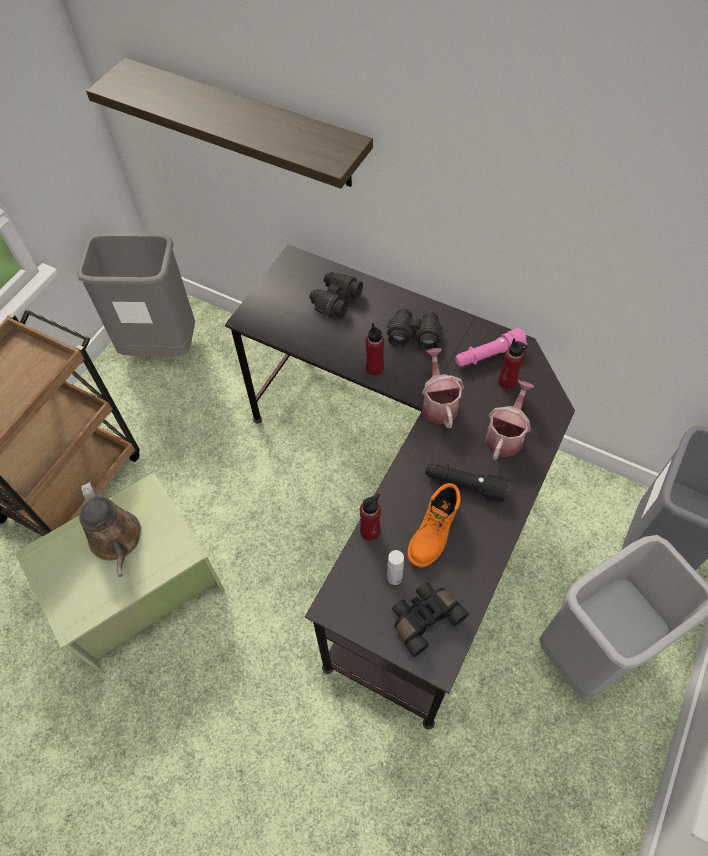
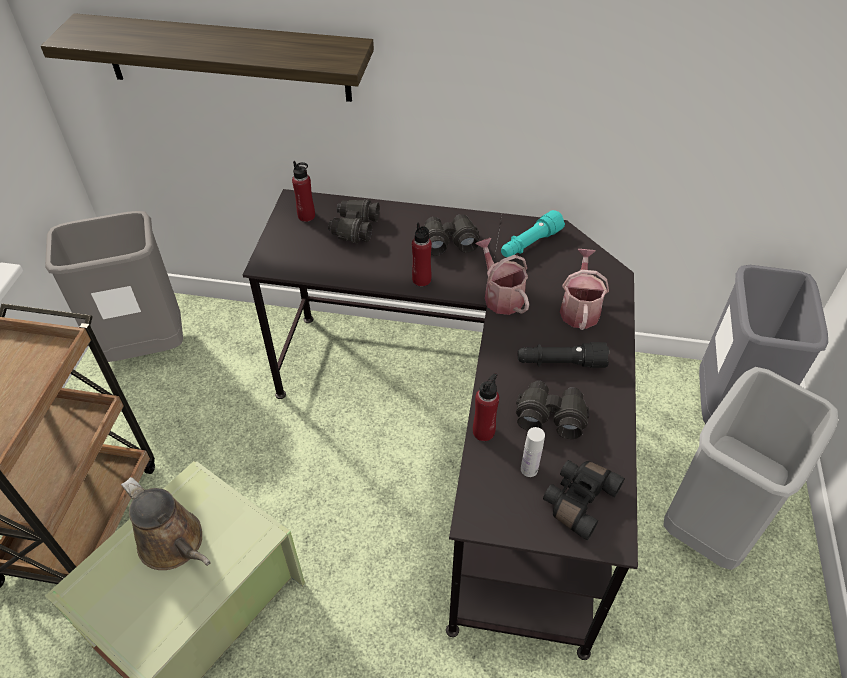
camera: 20 degrees left, 10 degrees down
orange boot [407,483,461,567] -> black binoculars [516,381,590,439]
pink flashlight [455,328,527,366] -> turquoise flashlight [501,210,565,257]
red bottle [498,338,527,390] -> red bottle moved to [292,161,315,222]

